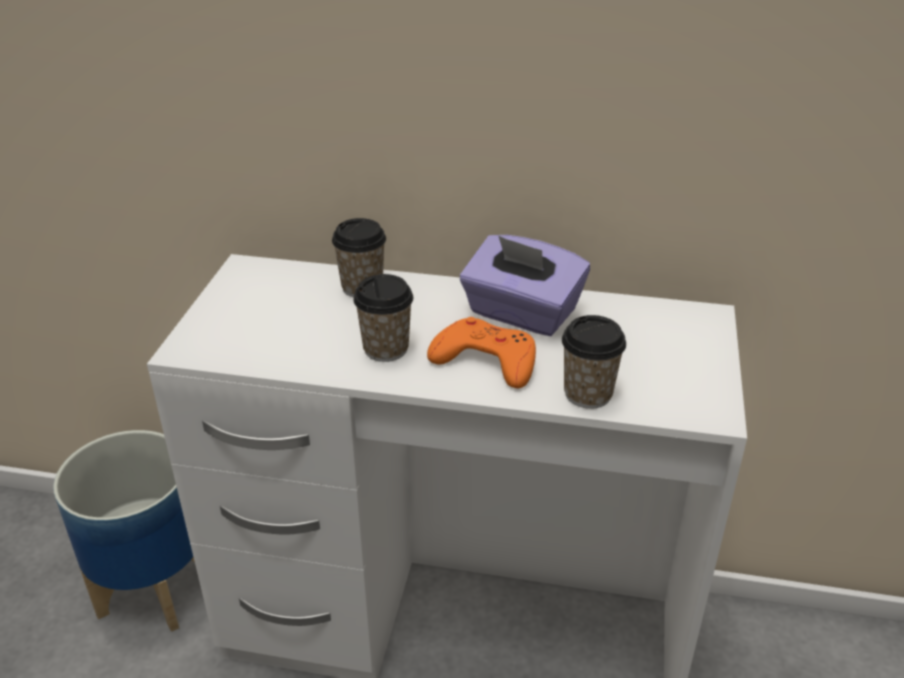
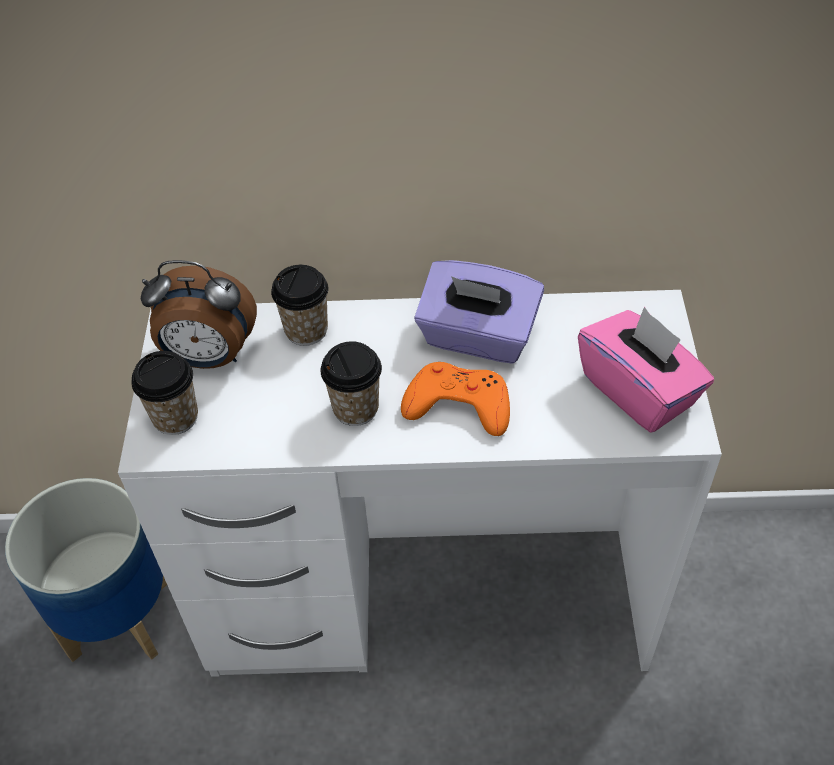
camera: 10 degrees left, 15 degrees up
cup [562,315,626,409] -> cup moved to [131,351,198,435]
none -> alarm clock [141,260,257,369]
none -> pink tissue box [578,307,714,432]

